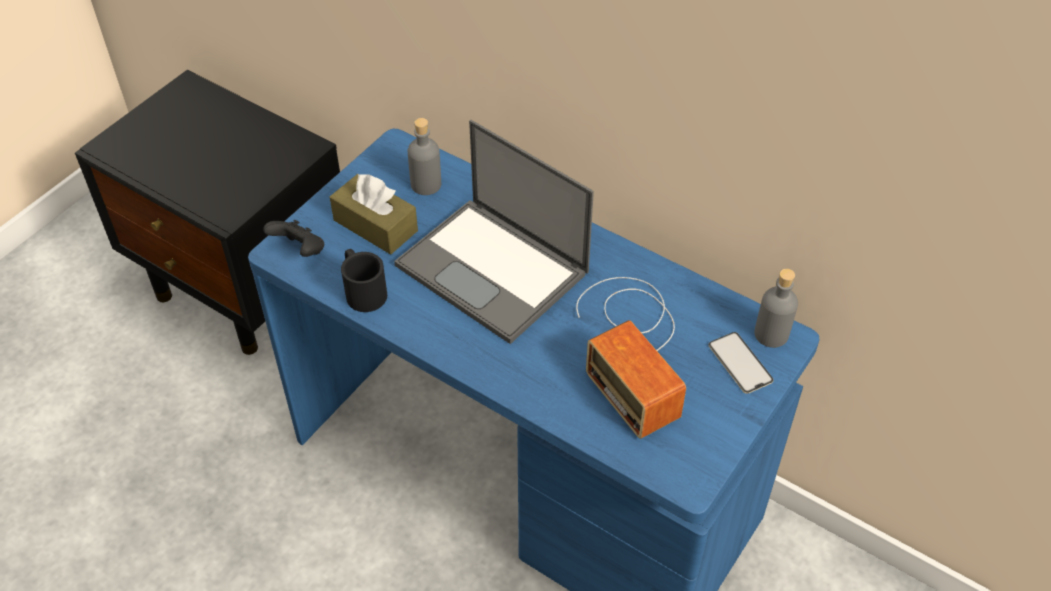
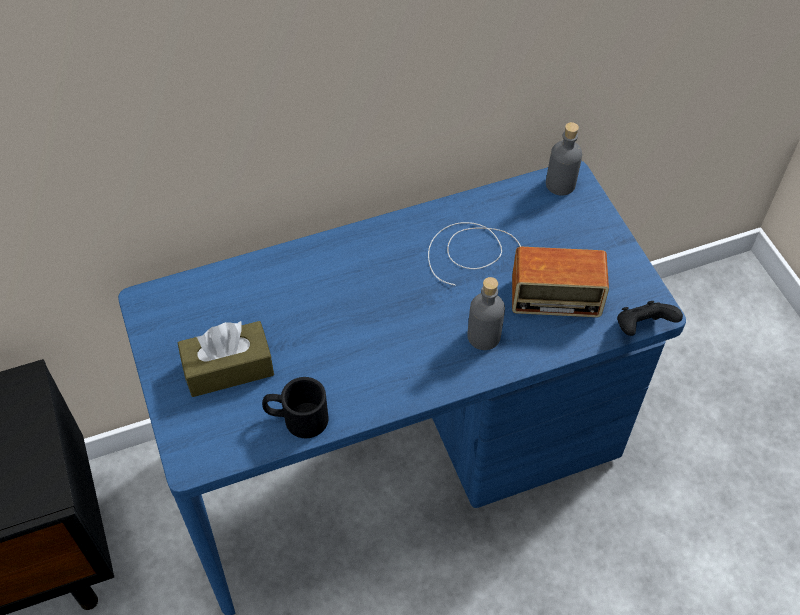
camera: 55 degrees left, 5 degrees up
black game controller [263,220,324,257] -> black game controller moved to [617,301,683,336]
laptop [394,120,594,344] -> none
grey bottle [408,118,441,195] -> grey bottle moved to [467,277,505,350]
phone [708,332,774,394] -> none

